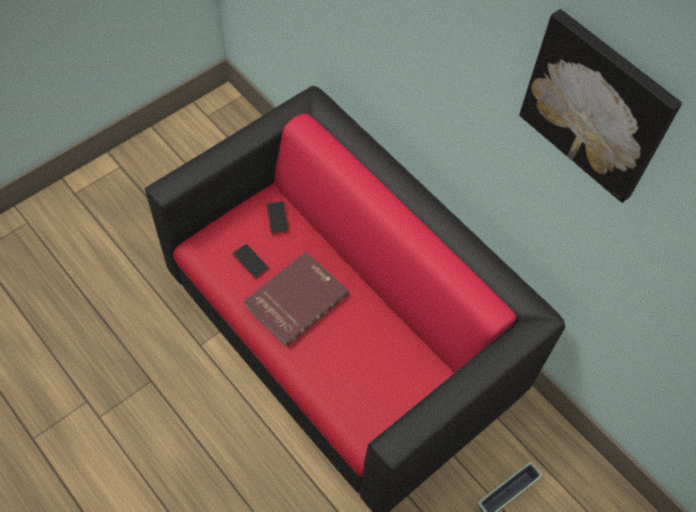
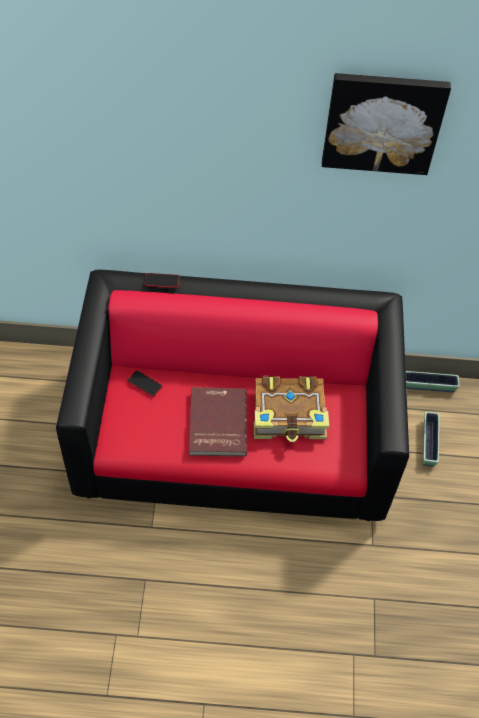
camera: 45 degrees left, 5 degrees down
phone [233,244,269,279] -> phone moved to [145,273,180,288]
none -> book [254,376,329,442]
none -> planter [406,371,460,392]

